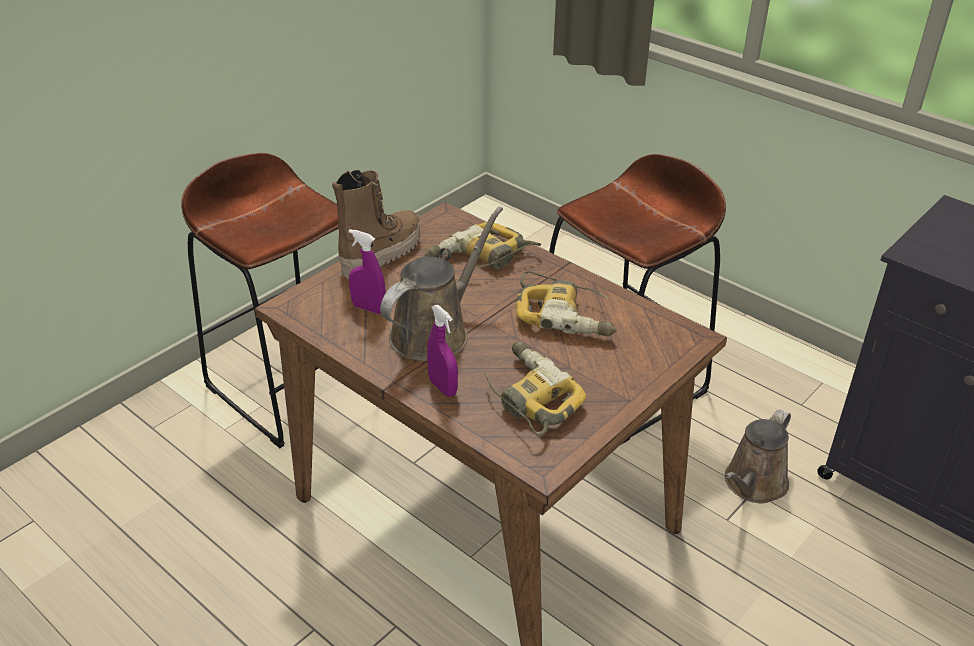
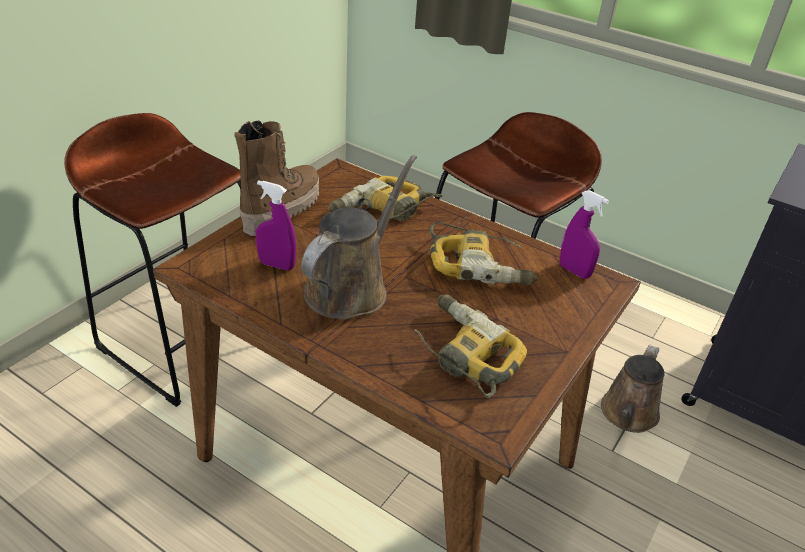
camera: 10 degrees left, 0 degrees up
purple spray bottle [427,305,458,397] -> purple spray bottle moved to [560,190,609,279]

